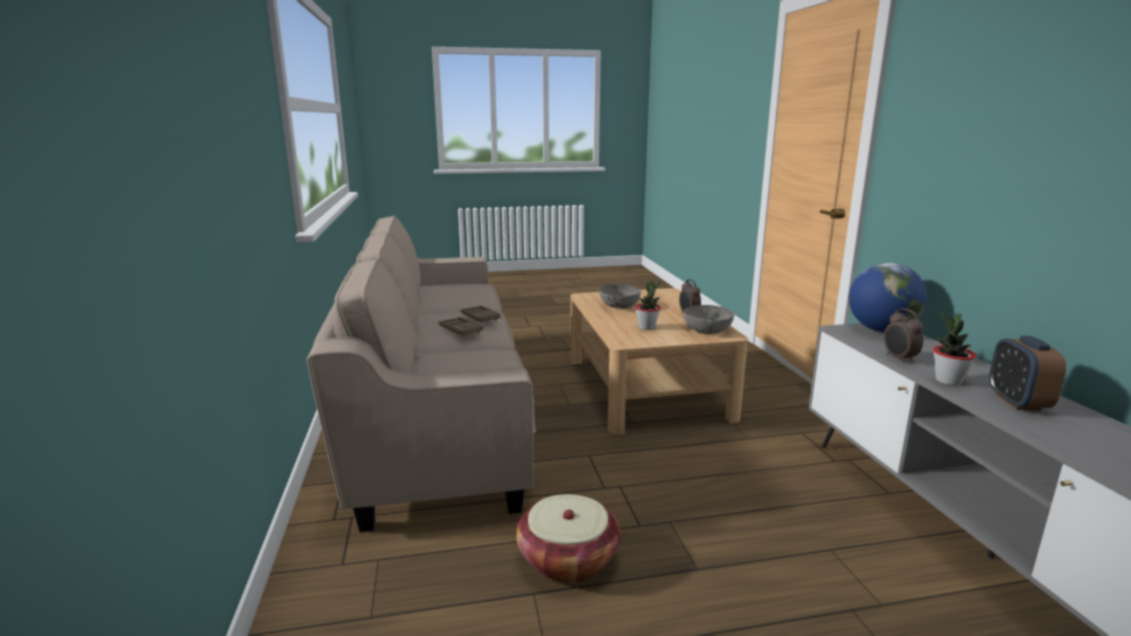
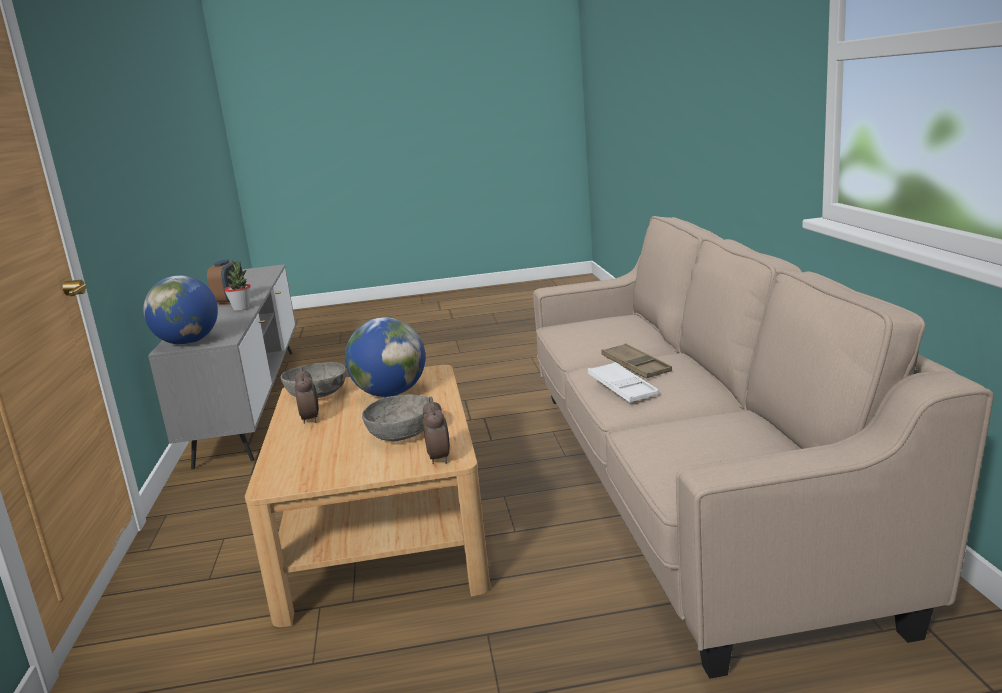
camera: 175 degrees left, 0 degrees up
brown tray [461,306,501,323] -> white tray [588,362,659,402]
basket [516,494,620,583] -> none
potted plant [635,280,661,330] -> globe [345,317,425,397]
alarm clock [884,308,923,363] -> alarm clock moved to [423,397,450,464]

